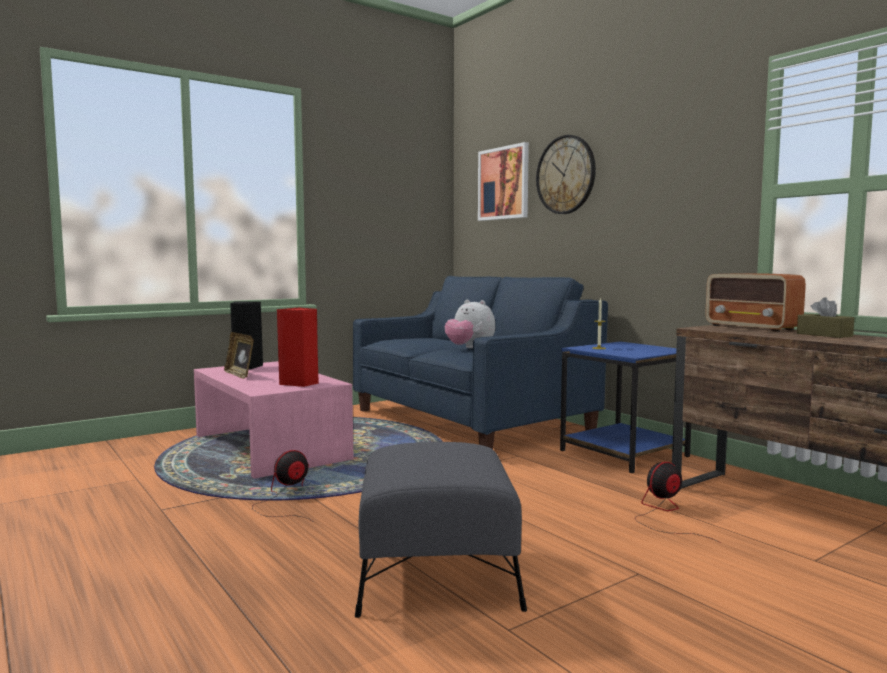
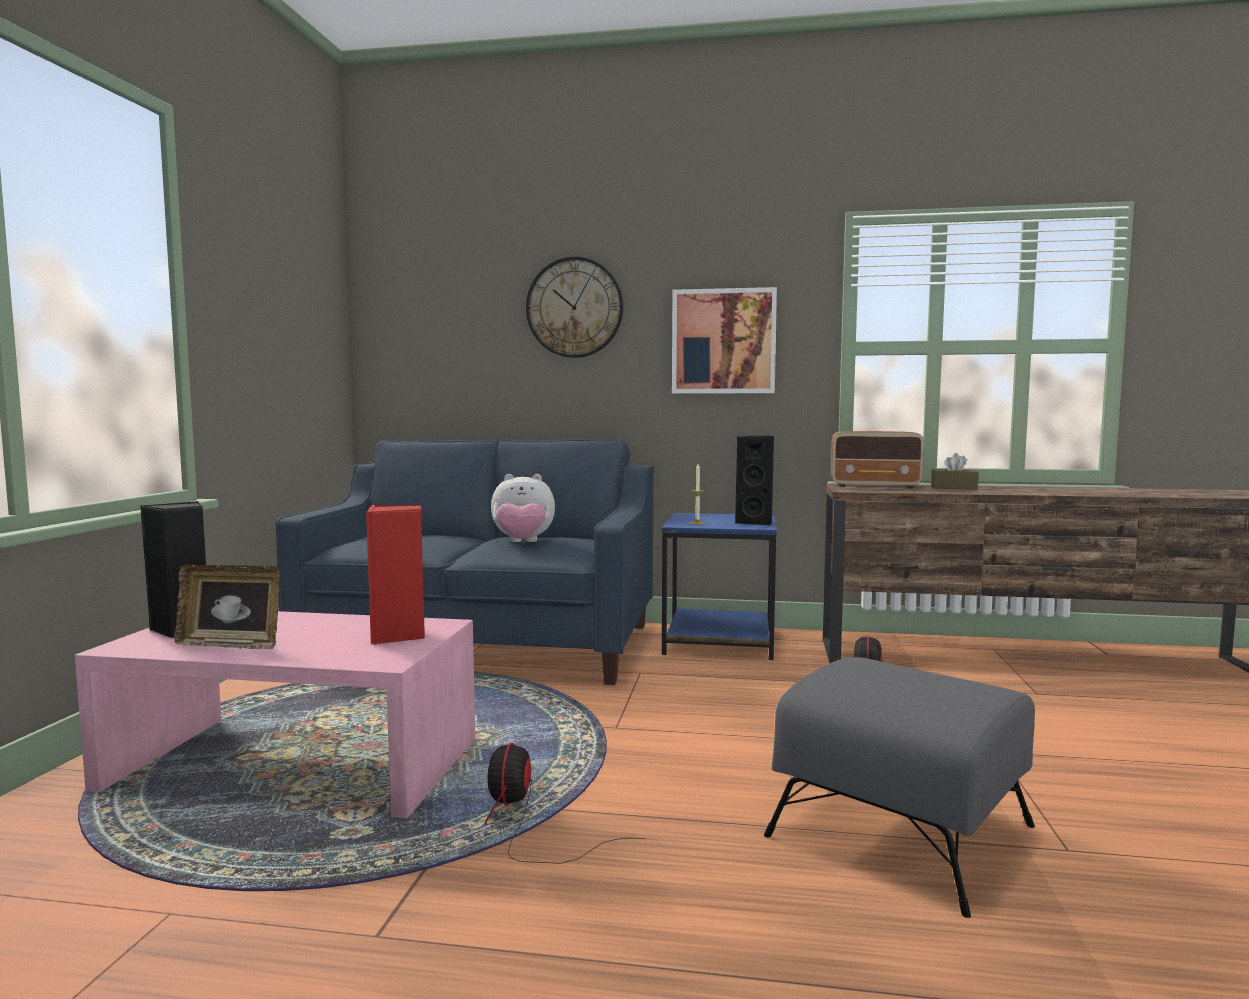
camera: 45 degrees left, 0 degrees up
picture [478,142,529,221] -> picture moved to [672,287,777,394]
none -> black speaker [735,436,774,525]

